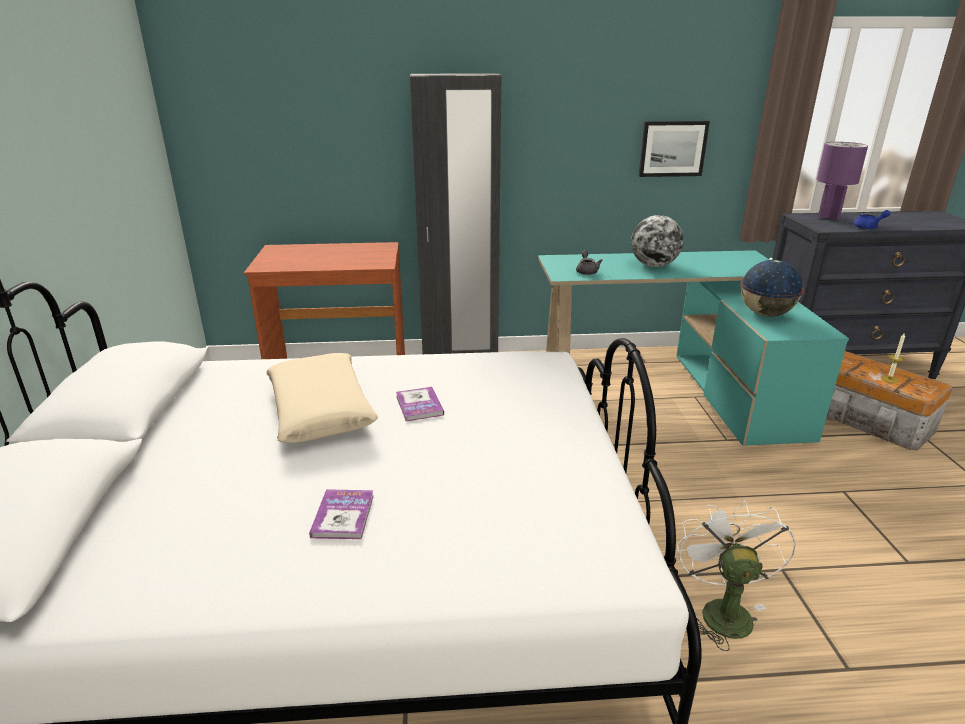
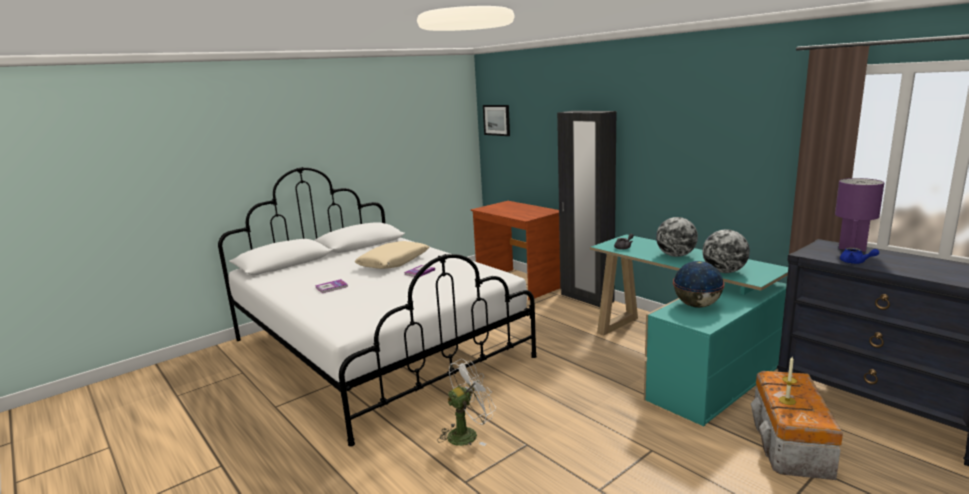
camera: 55 degrees right, 10 degrees down
picture [639,121,710,177] -> picture moved to [483,105,510,136]
none -> globe [703,229,750,273]

